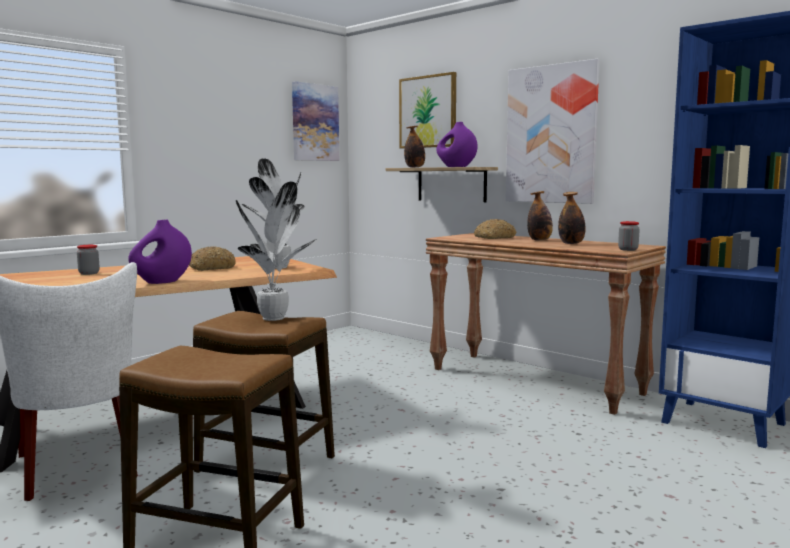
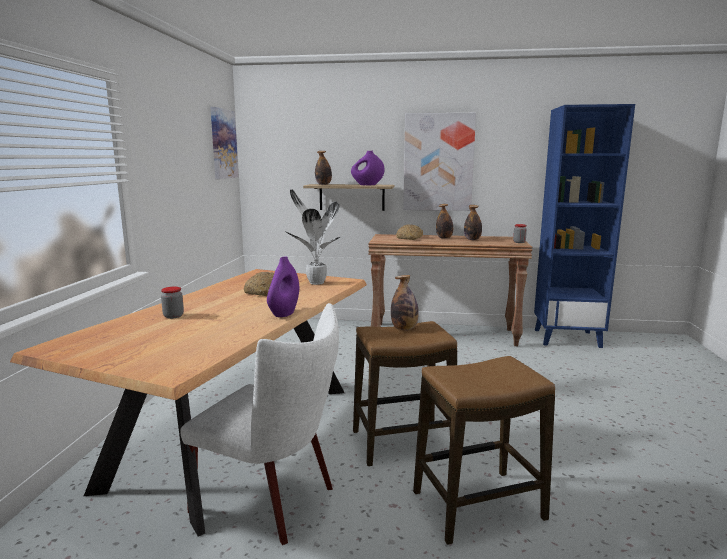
camera: 35 degrees left, 5 degrees up
potted plant [236,182,317,321] -> bottle [391,275,419,330]
picture [399,72,456,149] -> none

